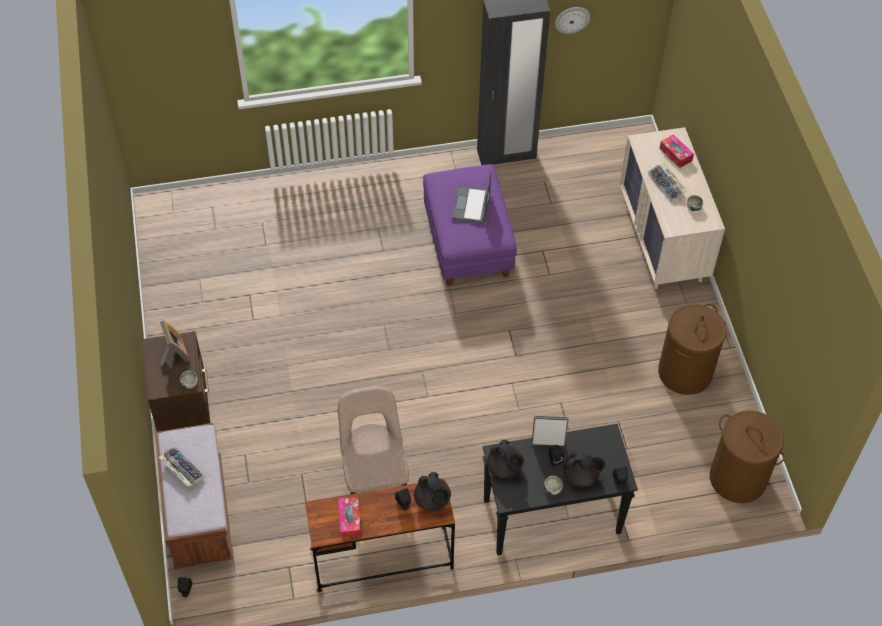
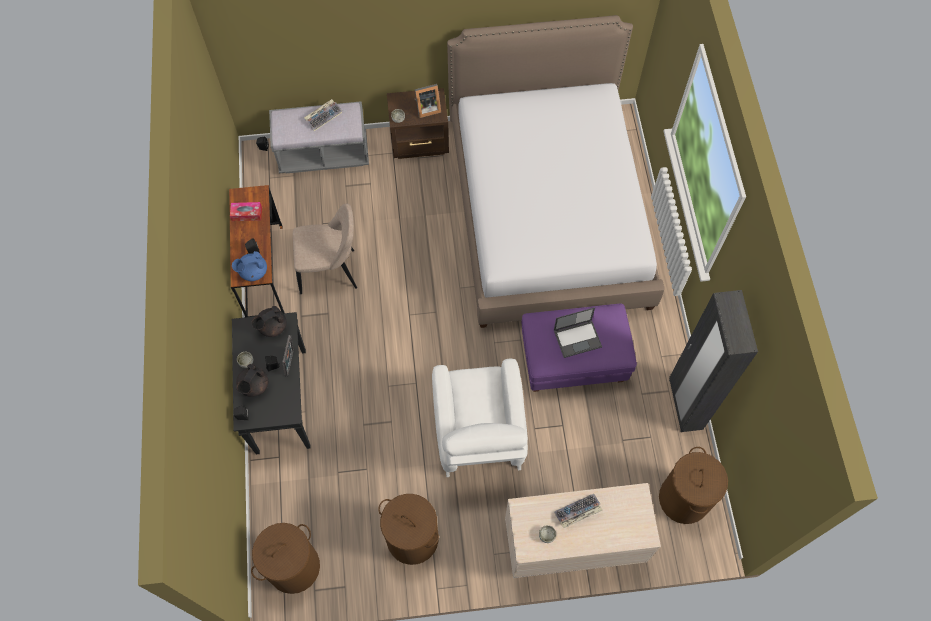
camera: 95 degrees right, 10 degrees up
brown bench [155,423,233,569] -> grey bench [269,101,369,173]
black teapot [414,472,451,511] -> blue teapot [232,251,267,281]
laptop [452,172,491,223] -> laptop turned 150 degrees clockwise [554,307,602,358]
wall clock [555,7,590,34] -> none
tissue box [659,134,694,168] -> none
none -> white armchair [432,359,528,477]
none -> bed [447,15,664,328]
none -> brown laundry basket [659,447,728,524]

